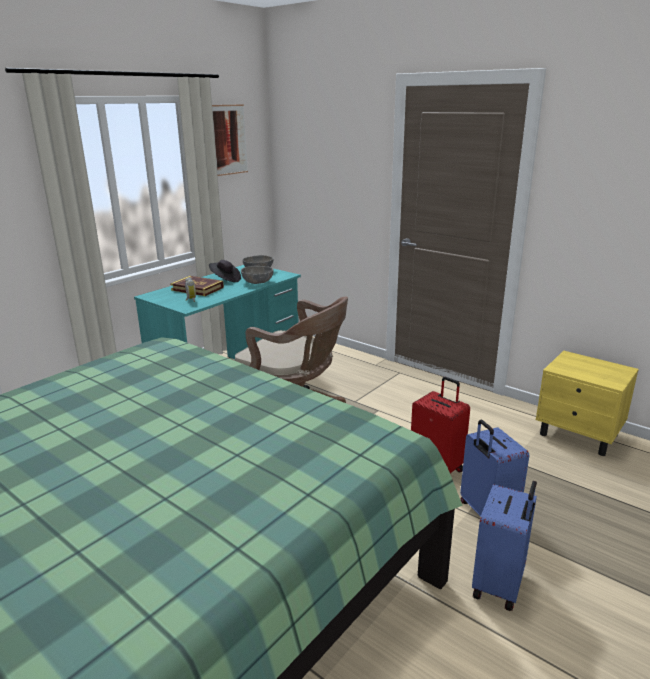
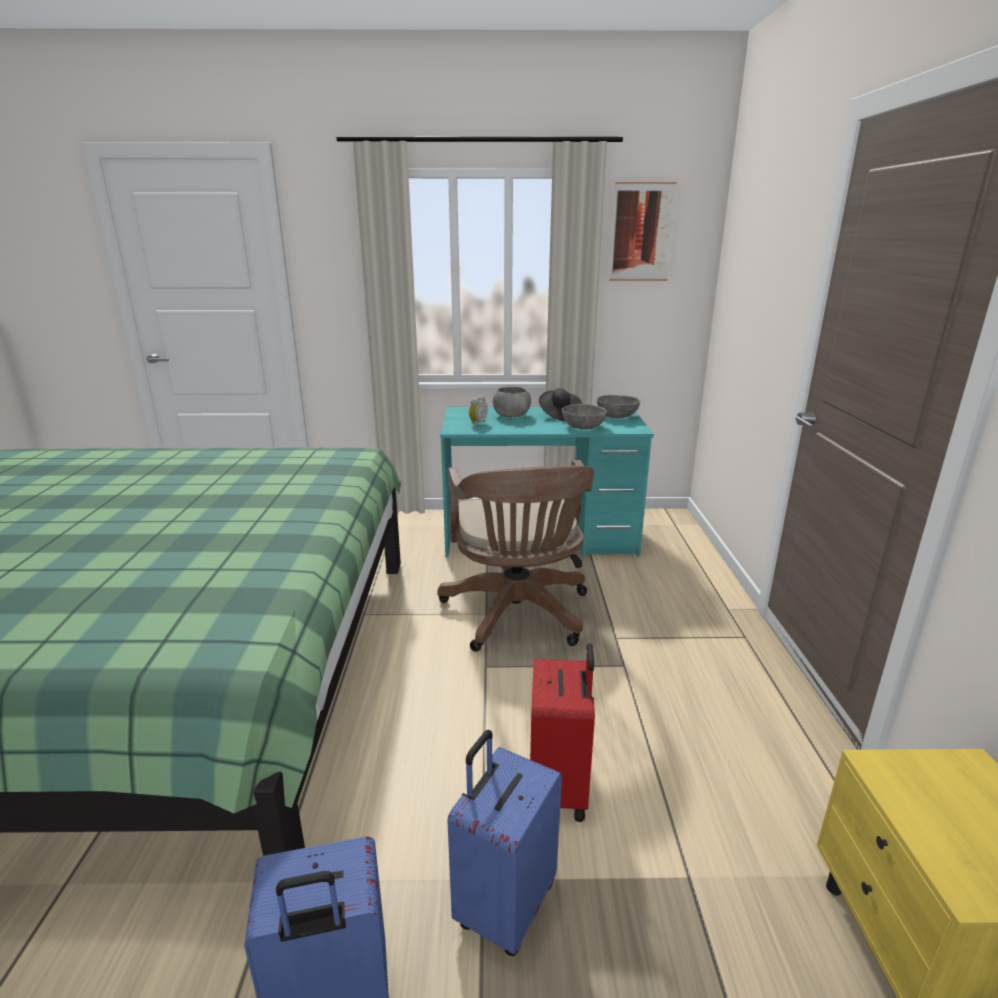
camera: 50 degrees right, 0 degrees up
book [170,276,224,296] -> grey bowl [493,387,531,417]

